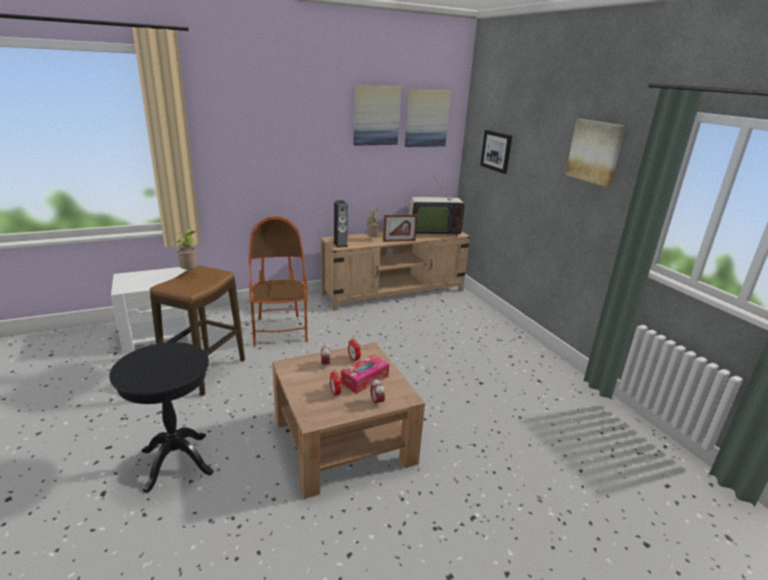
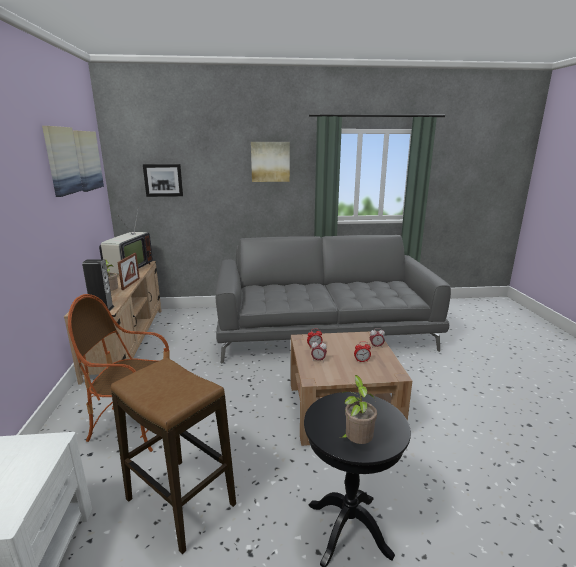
camera: 70 degrees left, 5 degrees down
potted plant [176,229,197,269] -> potted plant moved to [340,375,377,444]
tissue box [341,355,389,394] -> none
none -> grey sofa [215,235,451,364]

